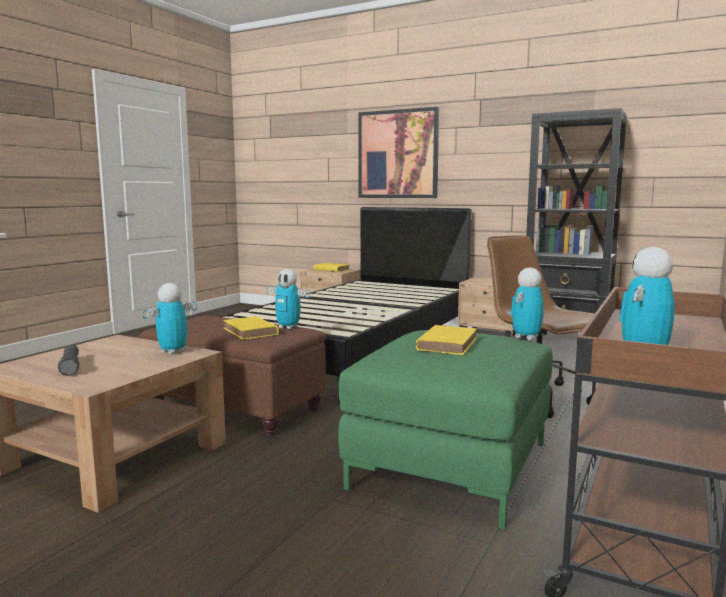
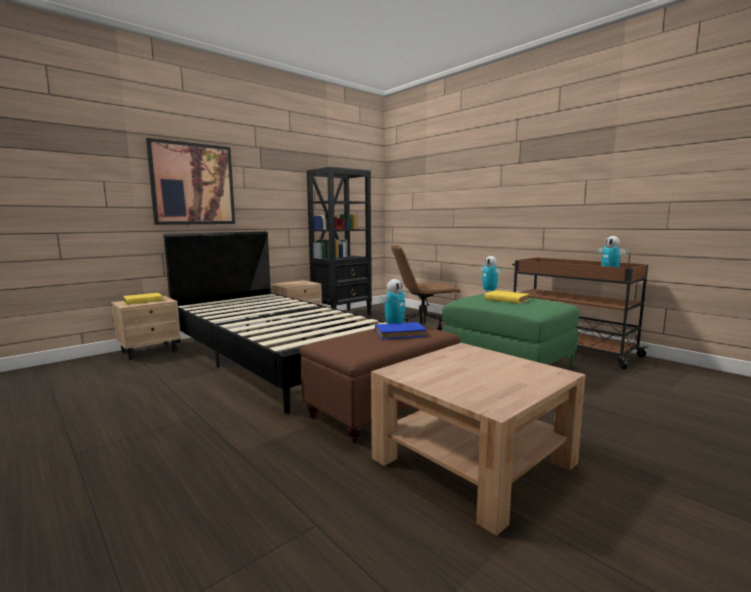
camera: 70 degrees left, 0 degrees up
black flashlight [58,344,79,376] -> none
toy robot [142,283,197,355] -> none
yellow book [223,316,279,339] -> blue book [375,322,427,340]

